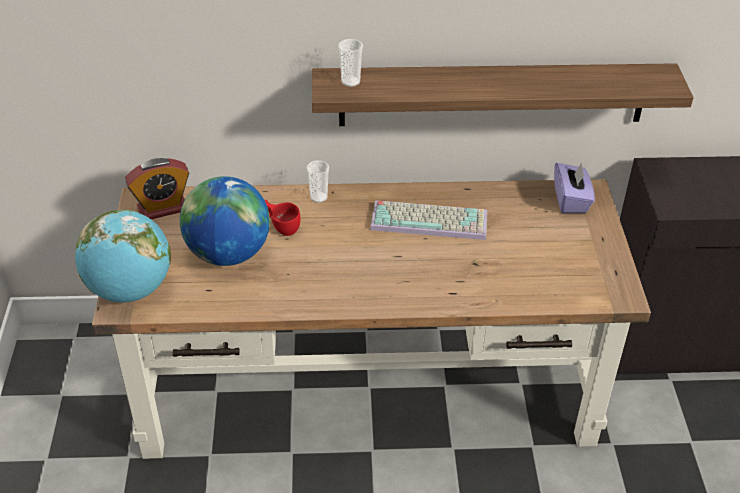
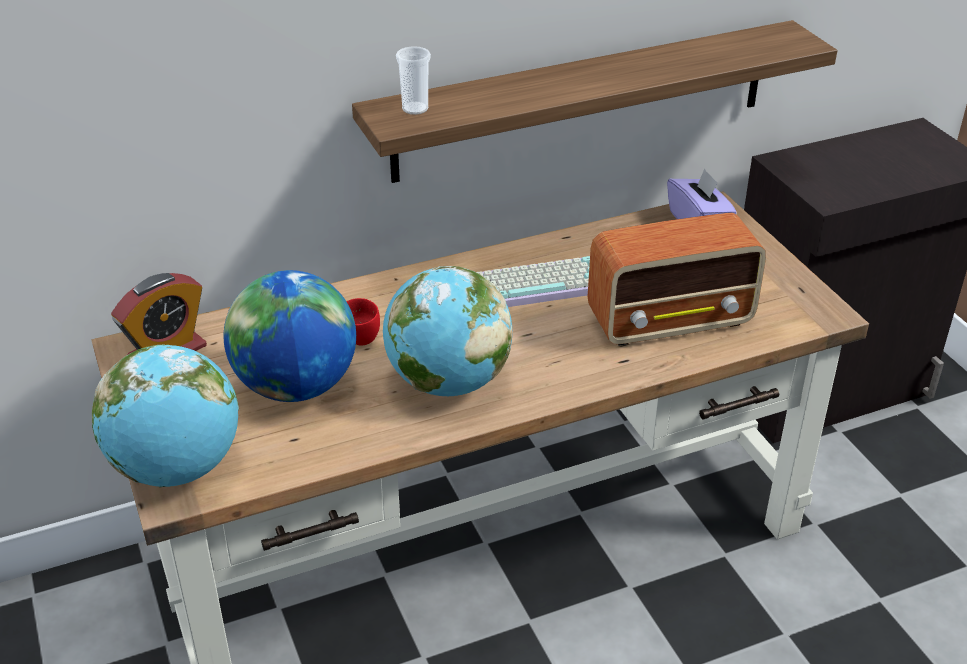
camera: 20 degrees left, 5 degrees down
cup [307,160,329,203] -> none
none -> globe [383,266,512,396]
none -> radio [588,213,766,346]

